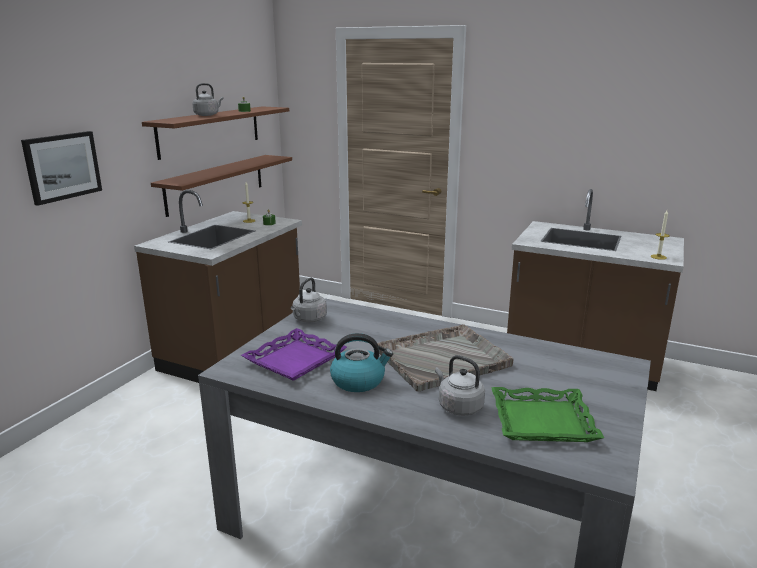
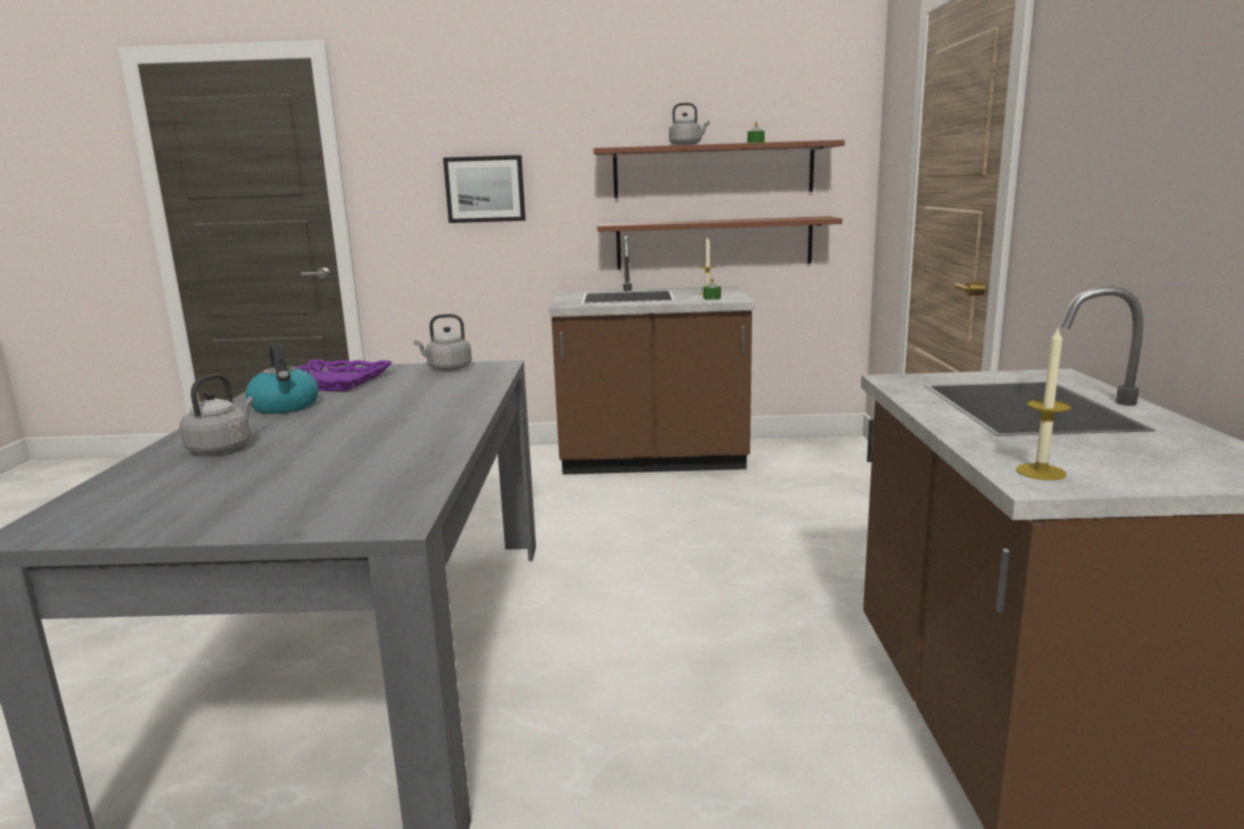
camera: 65 degrees right, 5 degrees down
grey tray [377,324,513,392] -> none
green tray [491,387,604,442] -> none

